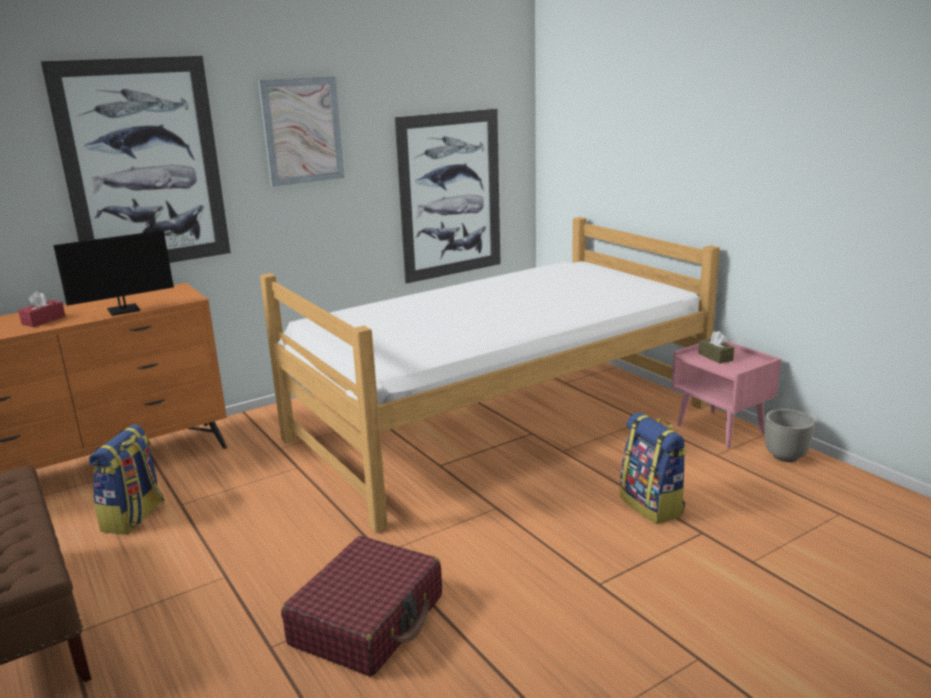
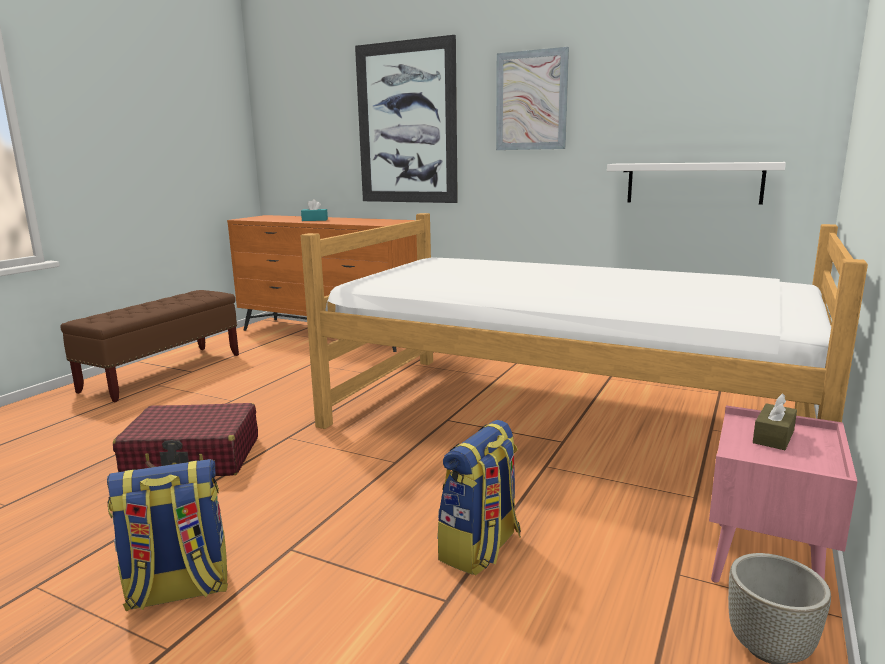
camera: 60 degrees right, 5 degrees down
red tissue box [18,291,65,327] -> turquoise tissue box [301,199,328,221]
monitor [53,230,193,316] -> none
backpack [89,424,165,535] -> backpack moved to [107,459,228,611]
picture [395,109,501,284] -> white shelf [607,162,786,205]

